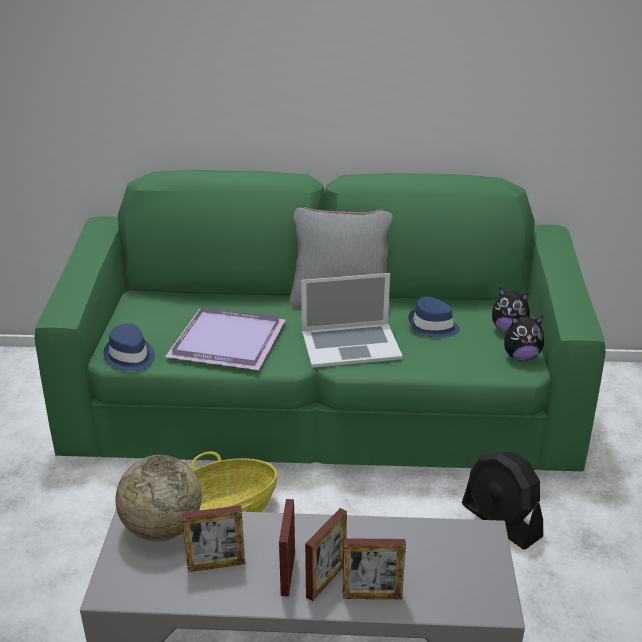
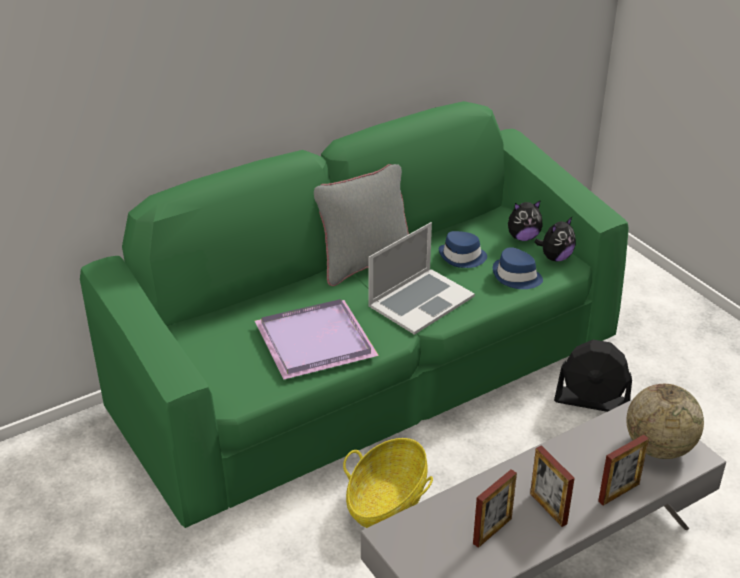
camera: 35 degrees left, 5 degrees up
blue hat [104,323,155,371] -> blue hat moved to [493,247,543,289]
globe [116,455,202,542] -> globe moved to [626,384,704,459]
picture frame [305,508,347,601] -> none

